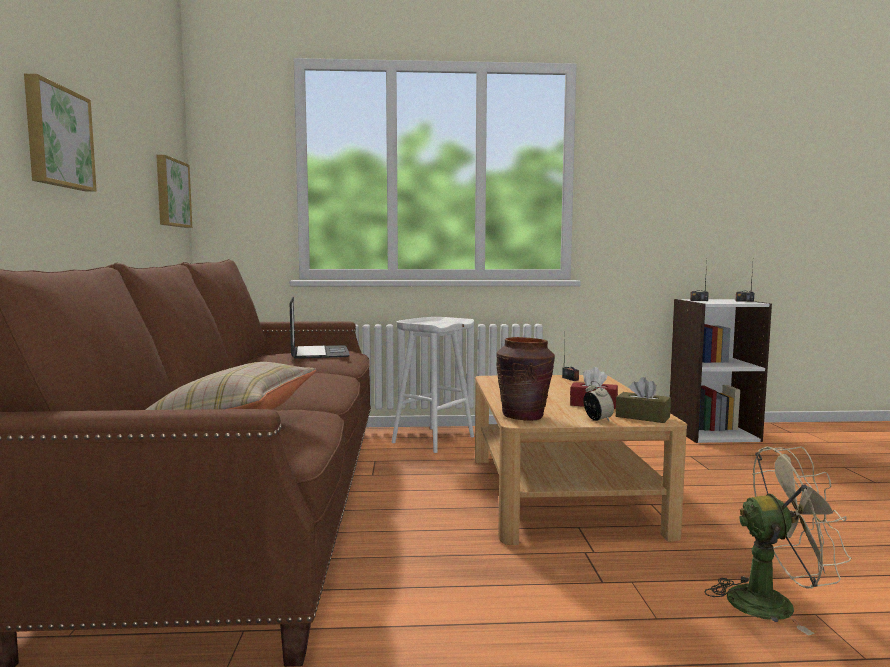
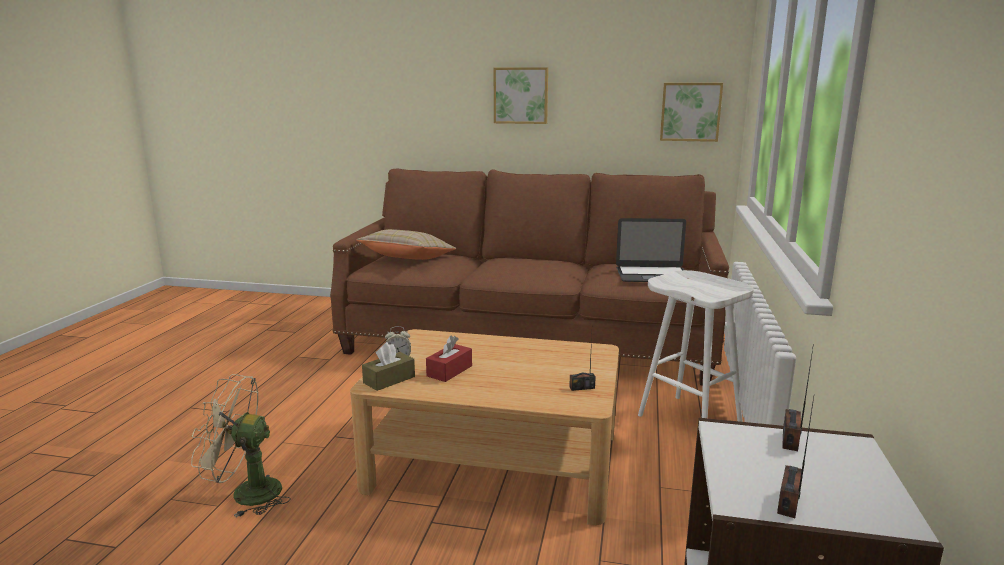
camera: 105 degrees right, 10 degrees up
brown vase [496,337,555,421] -> none
beige fan [705,446,852,636] -> beige fan turned 75 degrees clockwise [191,374,291,517]

